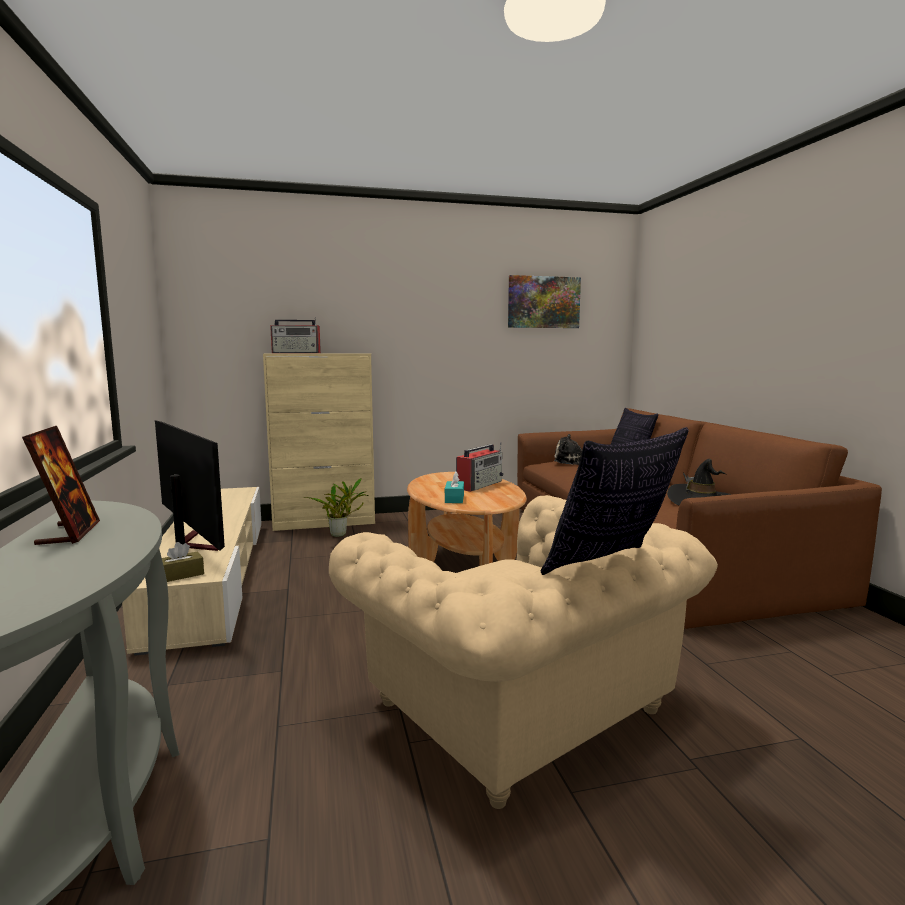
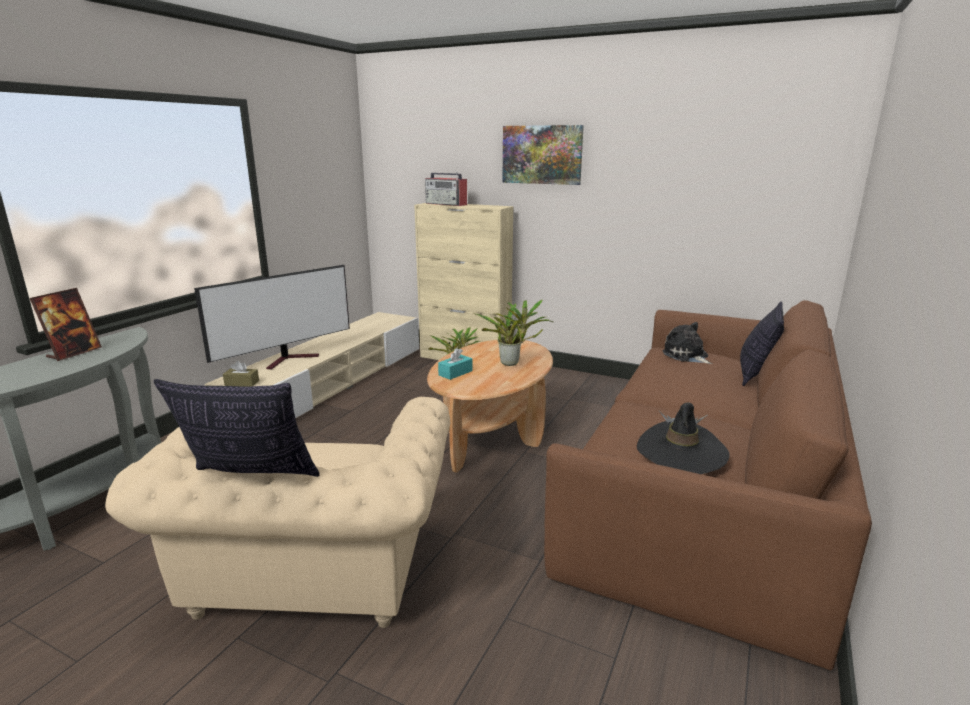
camera: 40 degrees right, 10 degrees up
television [155,420,225,551] -> television turned 45 degrees clockwise [194,265,350,369]
radio [456,442,503,492] -> potted plant [473,299,553,366]
picture [508,275,581,328] -> picture moved to [502,125,584,185]

